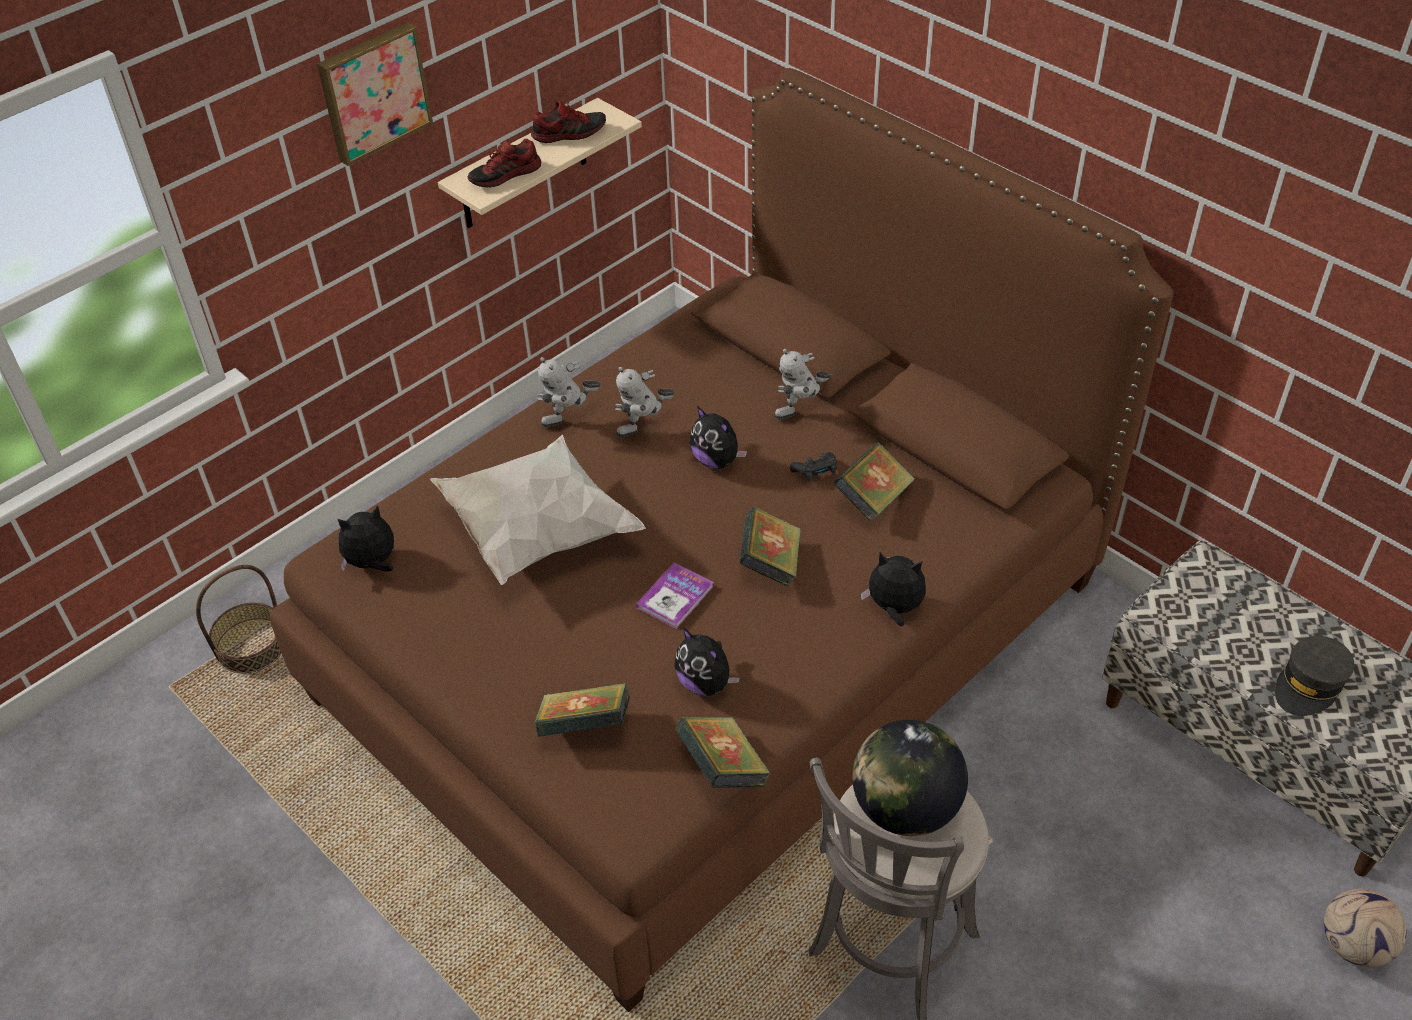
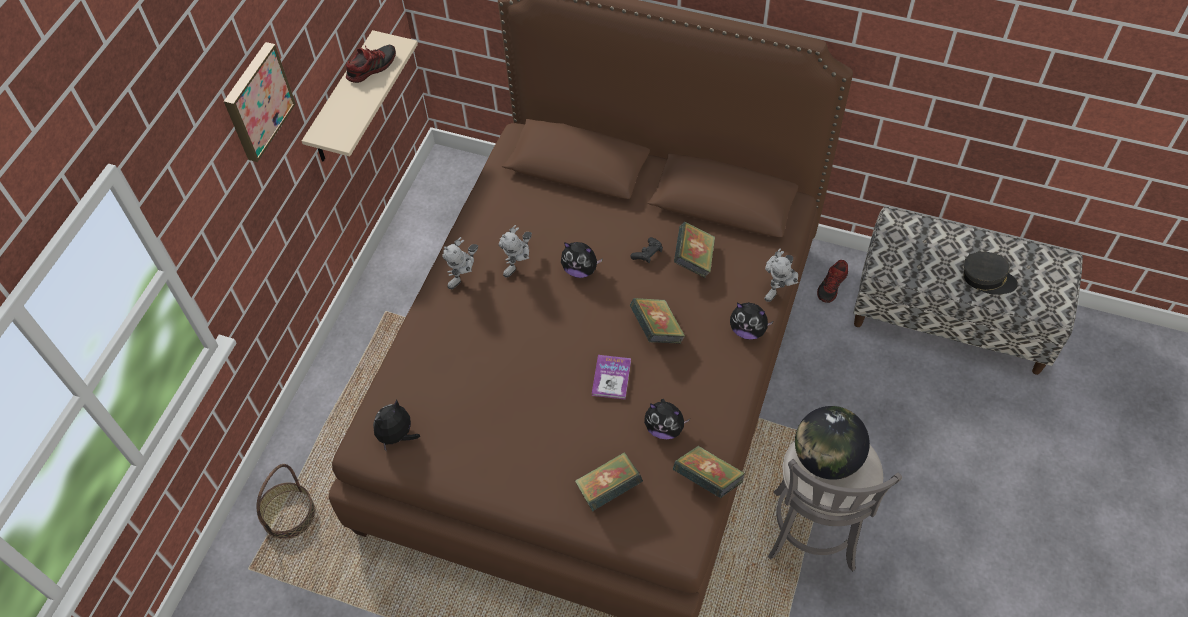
camera: 25 degrees left, 10 degrees up
white pillow [430,435,646,585] -> none
shoe [468,139,541,188] -> shoe moved to [817,260,848,303]
toy robot [774,349,832,419] -> toy robot moved to [765,248,799,302]
plush toy [860,552,926,626] -> plush toy turned 150 degrees counterclockwise [730,302,773,340]
grey cap [1275,636,1354,716] -> grey cap turned 90 degrees counterclockwise [964,252,1018,295]
football [1324,889,1406,967] -> none

